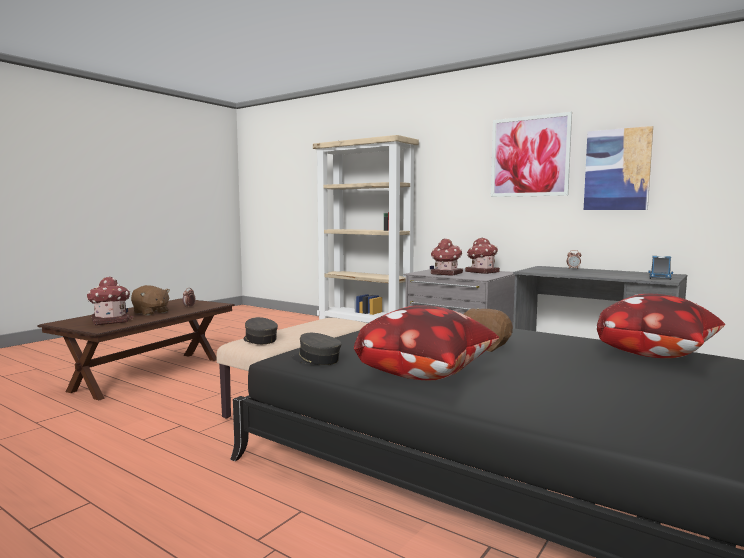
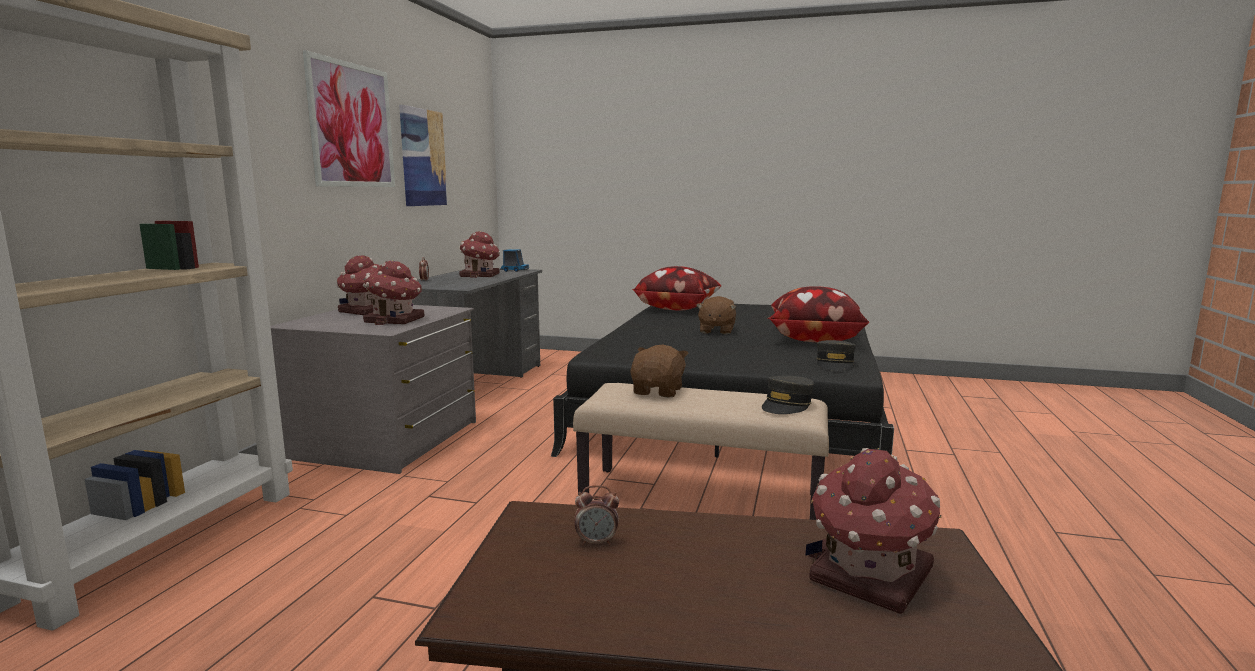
camera: 110 degrees left, 5 degrees up
brown plush toy [131,285,170,316] -> brown plush toy moved to [631,345,688,397]
none -> toy house [459,231,500,278]

